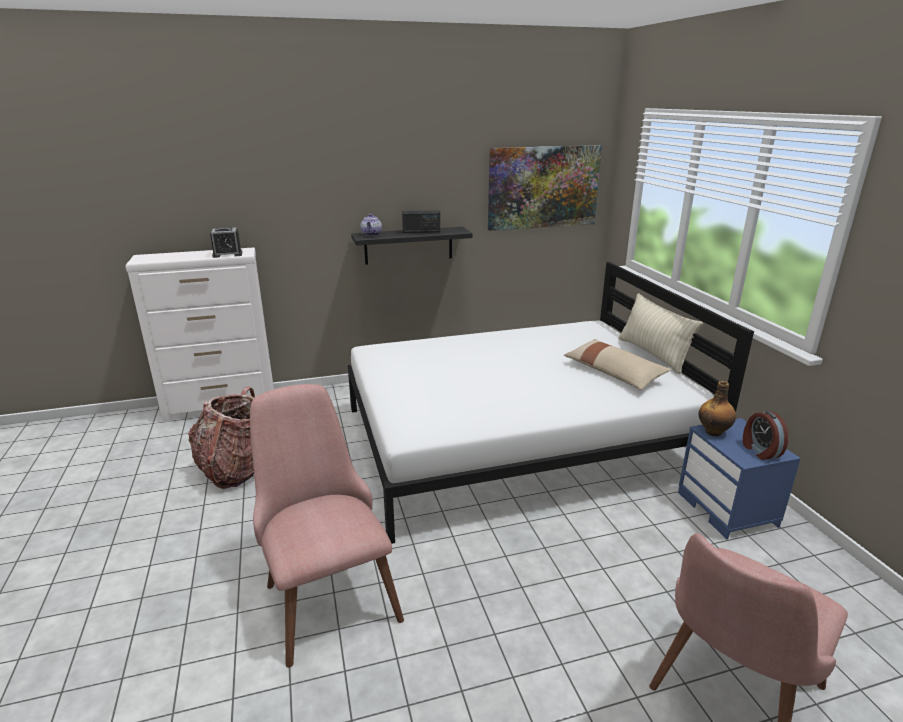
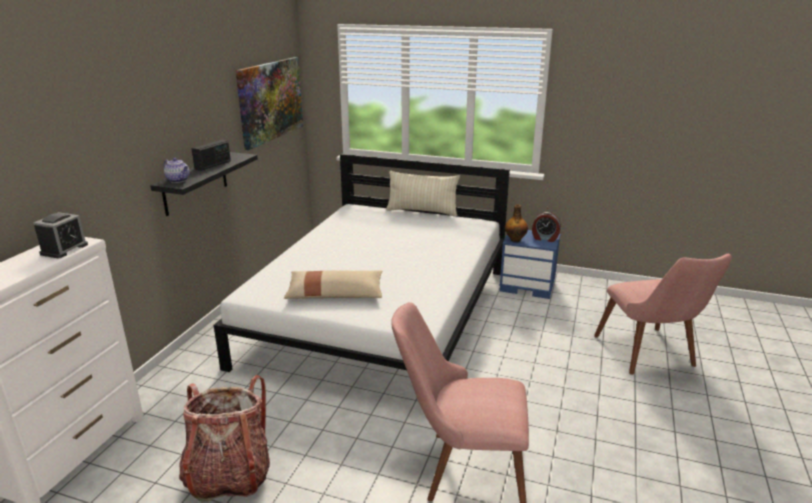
camera: 55 degrees left, 0 degrees up
beige pillow [564,339,671,390] -> beige pillow moved to [284,270,382,299]

